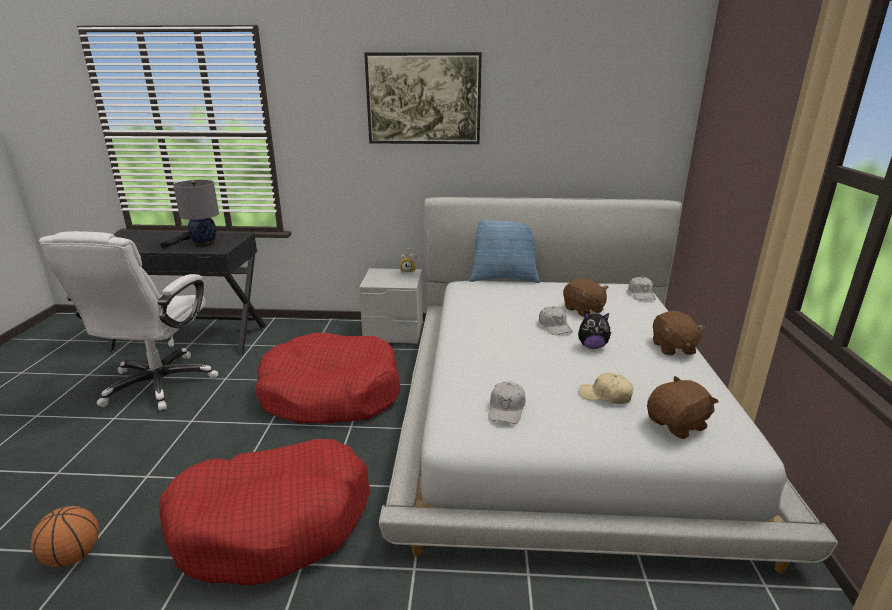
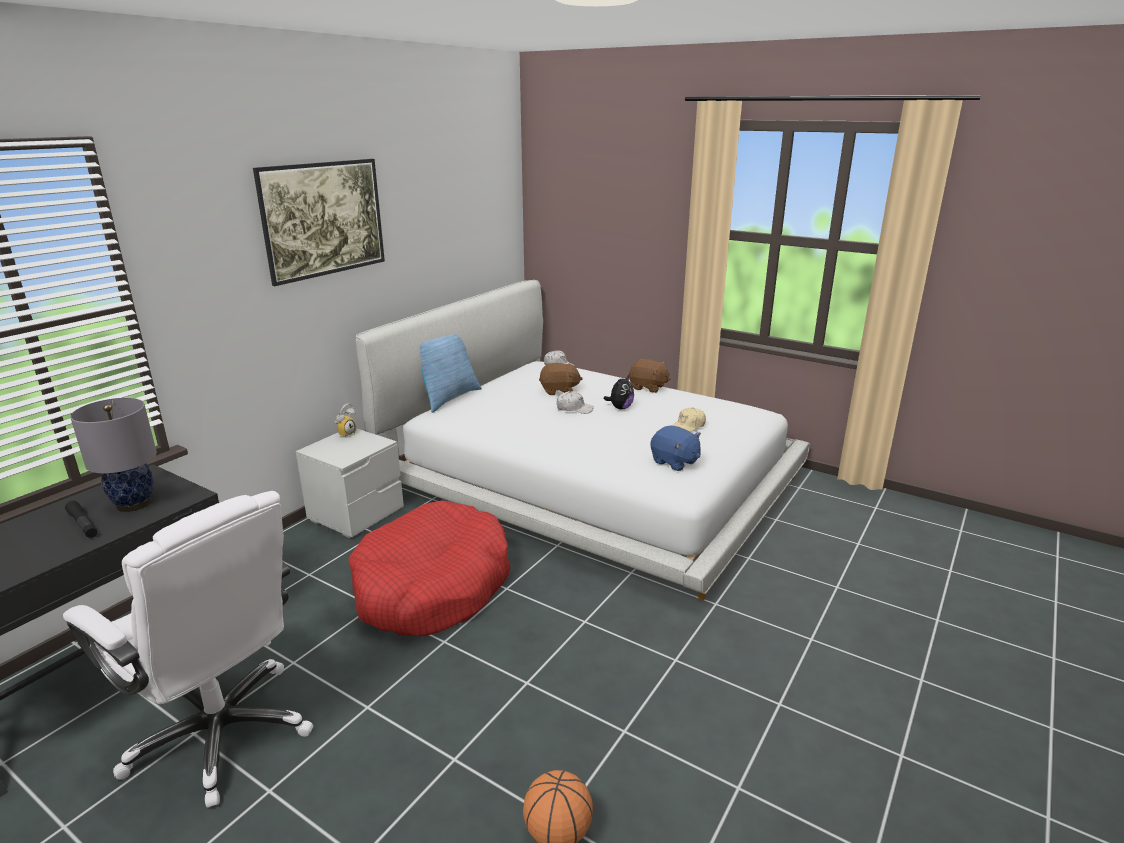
camera: 60 degrees left, 0 degrees up
red dog bed [159,439,370,586] -> none
white cap [488,381,526,424] -> blue plush toy [651,425,701,471]
brown plush toy [647,376,719,439] -> none

